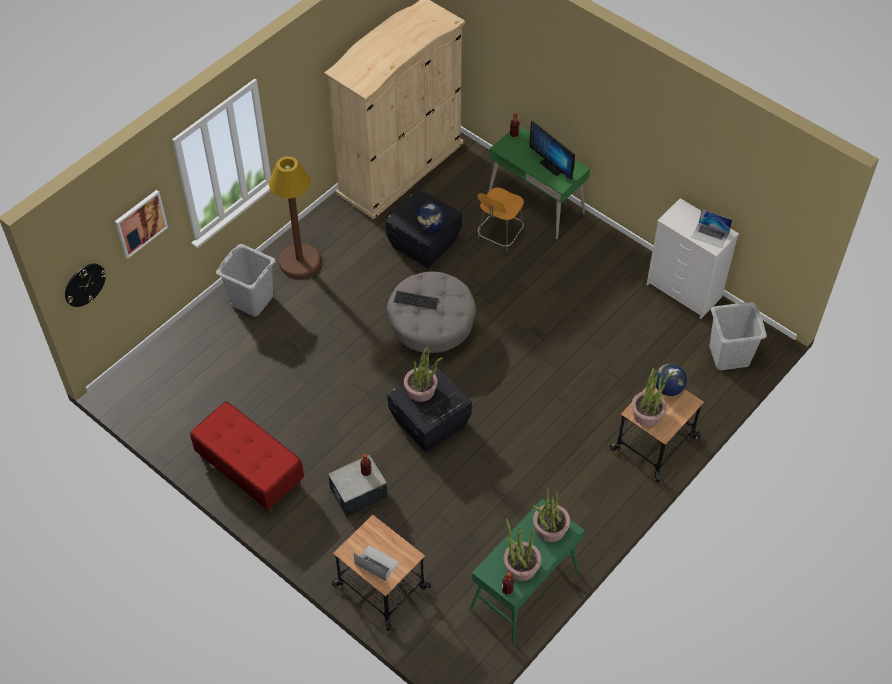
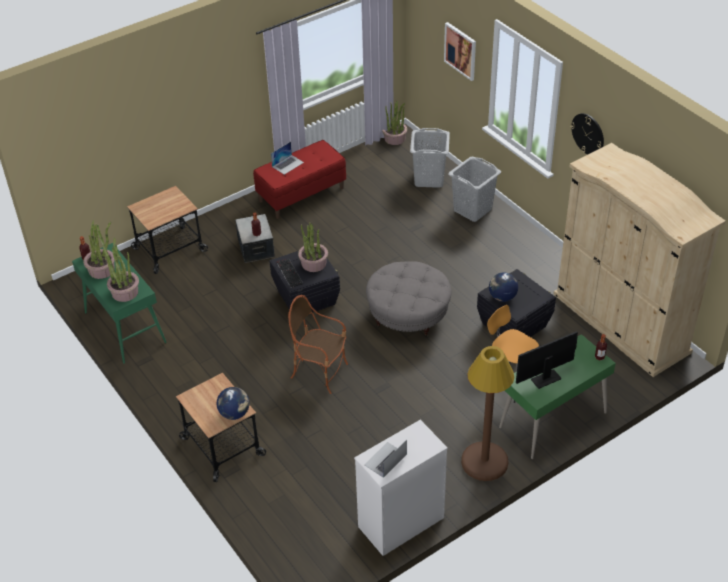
camera: 105 degrees right, 10 degrees down
wall clock [65,263,106,307] -> wall clock moved to [571,113,604,154]
brown floor lamp [269,156,321,278] -> brown floor lamp moved to [461,346,514,481]
laptop [354,545,399,581] -> laptop moved to [271,142,304,175]
keyboard [394,291,439,310] -> none
potted plant [632,368,675,426] -> potted plant moved to [382,101,407,145]
grey laundry basket [710,302,767,370] -> grey laundry basket moved to [410,128,450,188]
none -> armchair [288,295,348,394]

